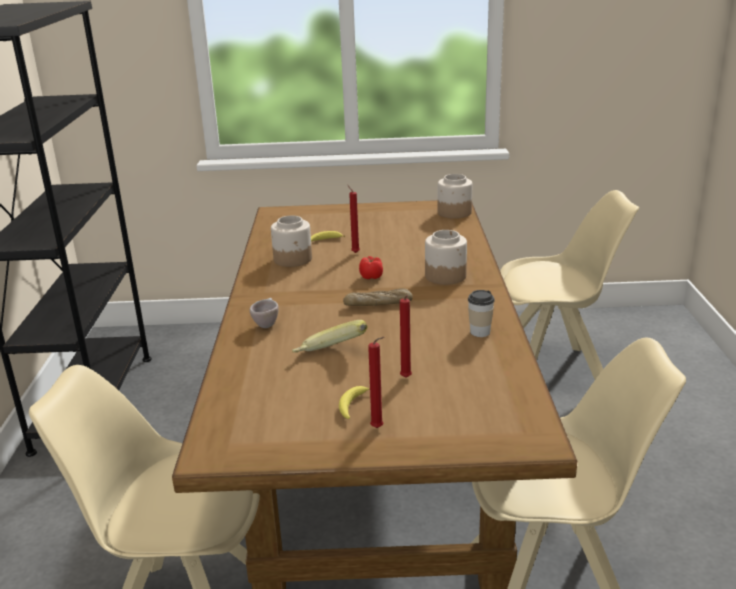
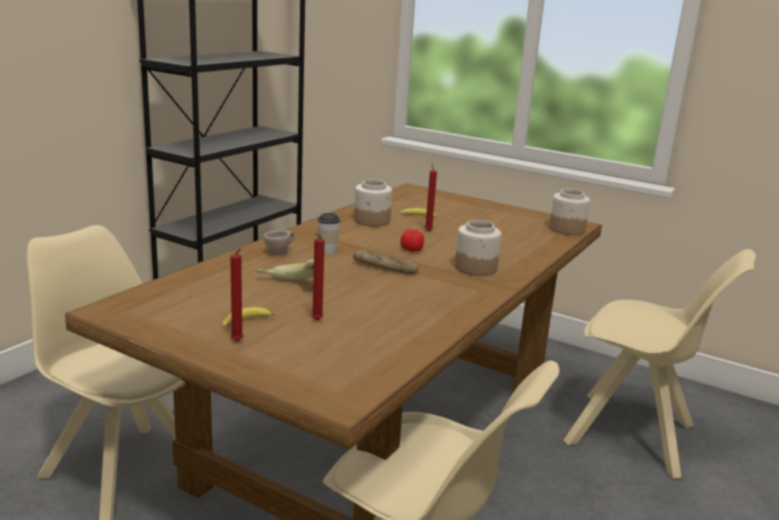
camera: 30 degrees right, 5 degrees down
cup [468,290,495,337] -> cup moved to [317,213,340,254]

